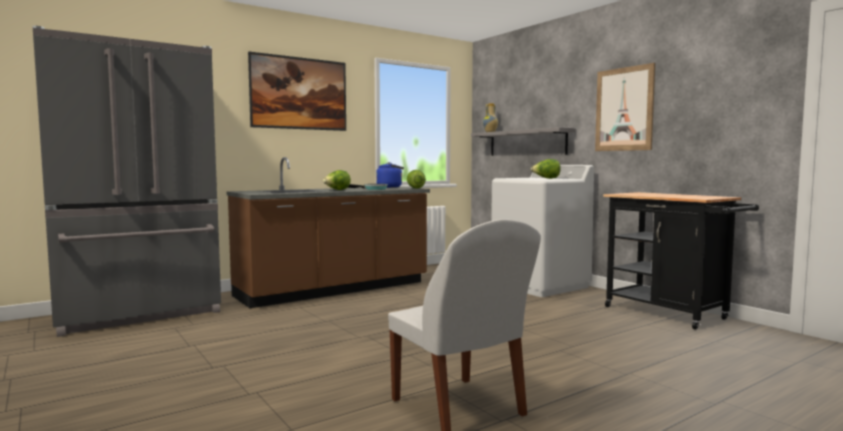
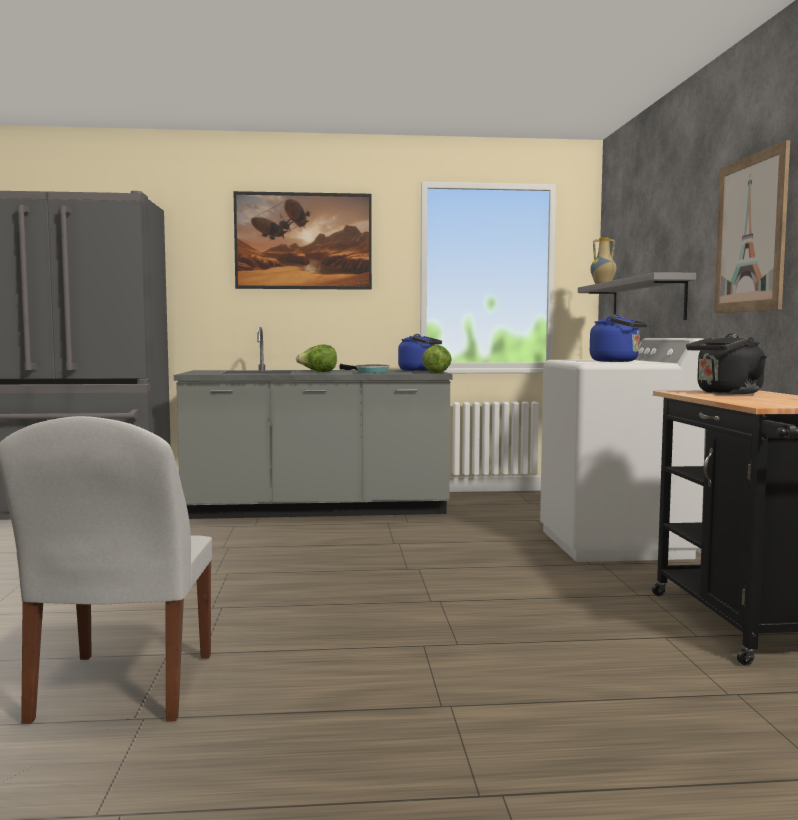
camera: 30 degrees right, 0 degrees up
brown counter [227,157,430,308] -> grey counter [174,327,453,519]
lettuce [531,159,561,179] -> blue kettle [590,314,648,362]
none -> black kettle [686,333,767,394]

